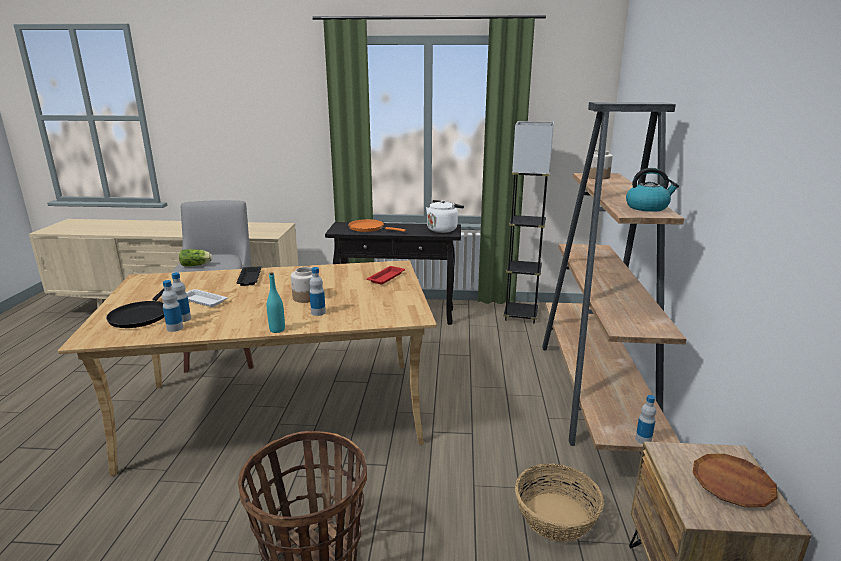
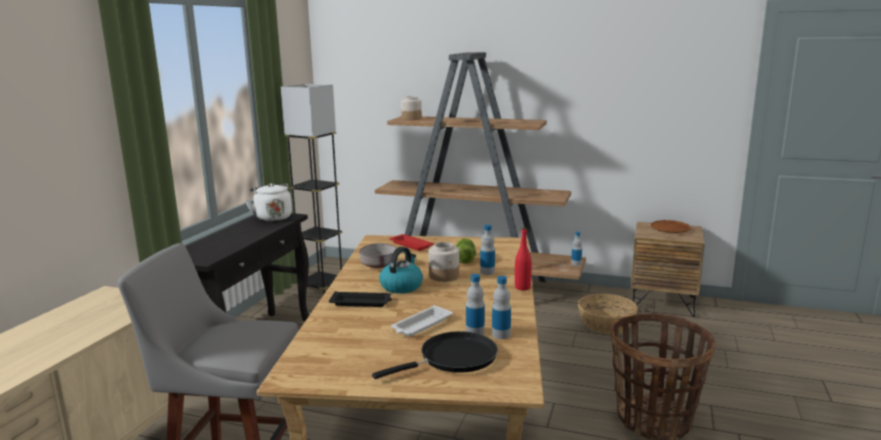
camera: 75 degrees left, 5 degrees down
black frying pan [106,289,164,328] -> black frying pan turned 45 degrees counterclockwise [372,331,498,379]
lettuce [179,249,212,267] -> lettuce moved to [456,238,476,264]
turquoise bottle [267,272,285,333] -> red bottle [515,227,532,291]
orange frying pan [348,219,406,232] -> none
kettle [626,168,679,212] -> kettle moved to [379,247,423,293]
none -> grey bowl [359,243,397,268]

